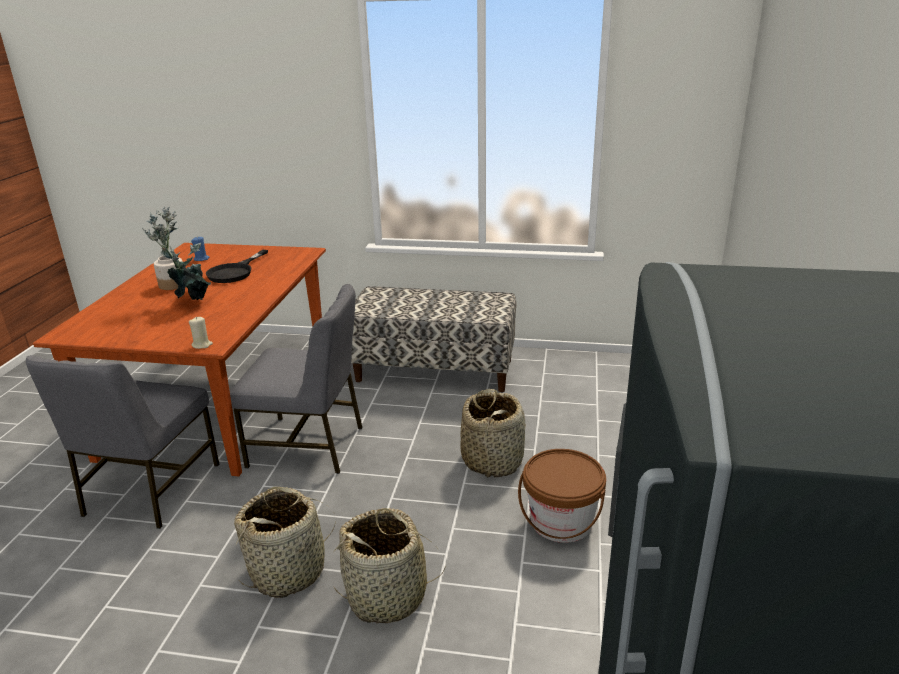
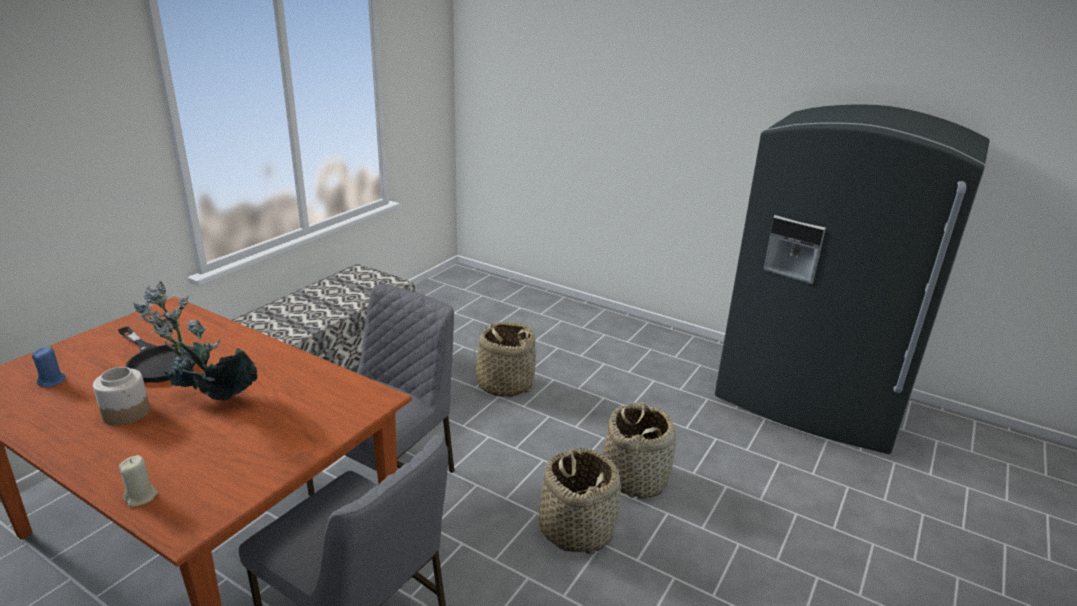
camera: 70 degrees left, 0 degrees up
beige candle [189,317,213,349] -> beige candle moved to [119,455,158,507]
brown bucket [518,449,606,543] -> none

